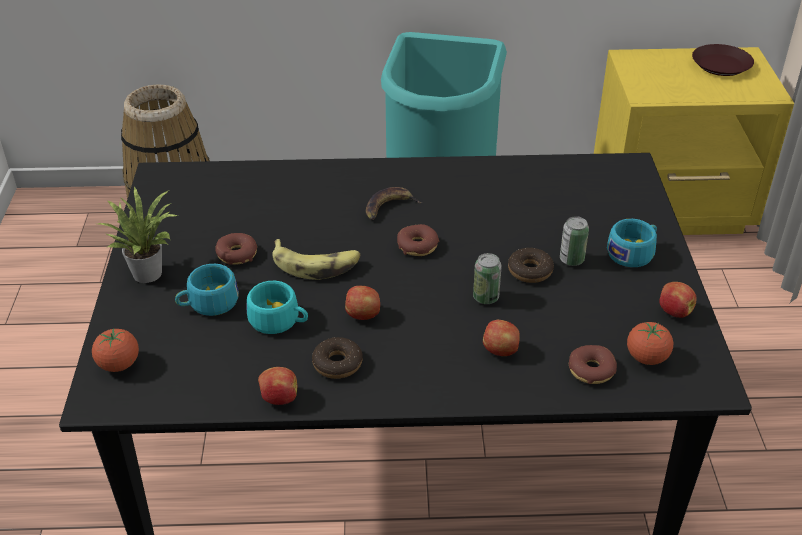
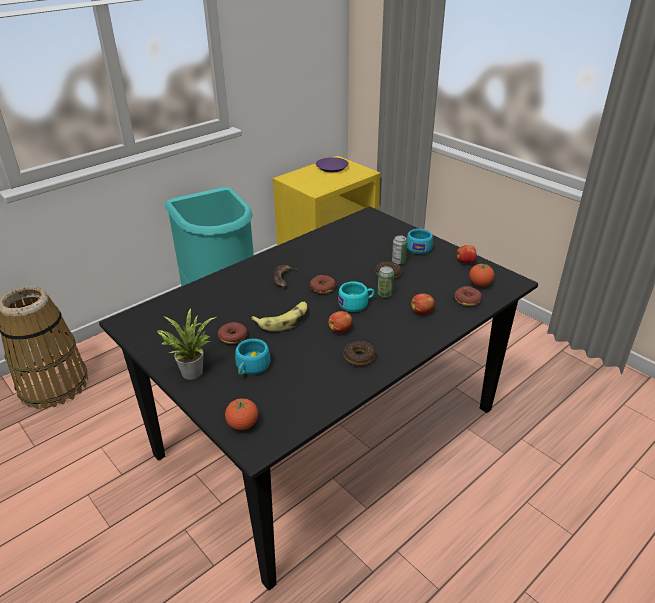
camera: 40 degrees left, 5 degrees down
turquoise cup [247,281,308,334] -> turquoise cup moved to [338,282,374,312]
apple [258,367,297,405] -> none
brown plate [692,44,754,76] -> purple plate [316,157,349,173]

